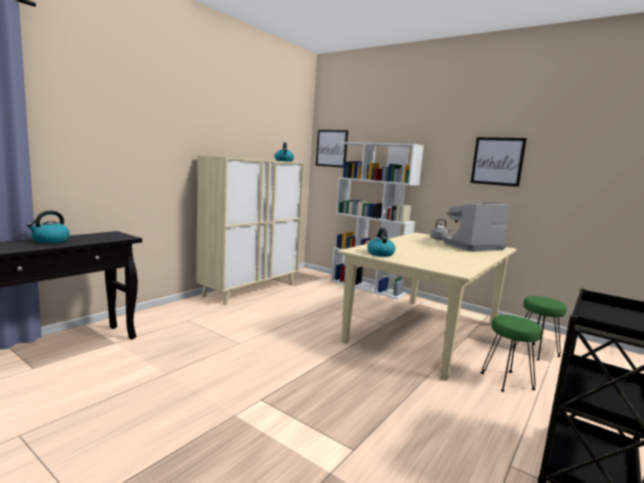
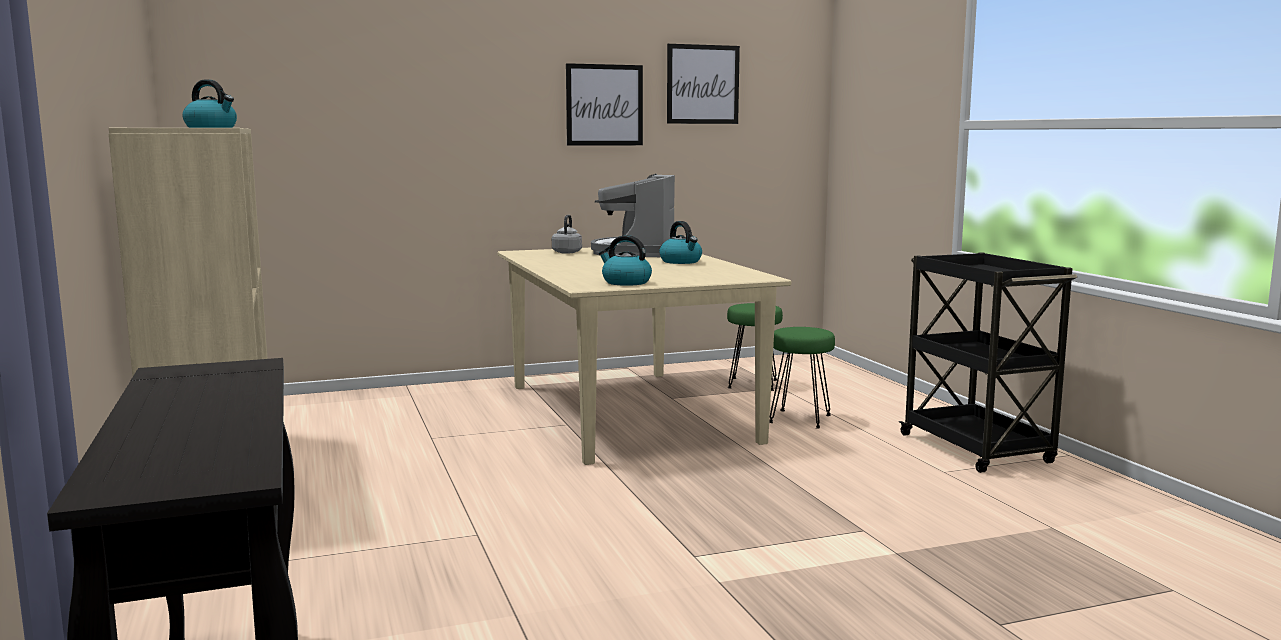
camera: 55 degrees left, 0 degrees up
kettle [27,210,70,243] -> kettle moved to [659,221,702,264]
picture [316,130,348,168] -> picture moved to [667,44,740,124]
white bookcase [331,142,424,299] -> none

